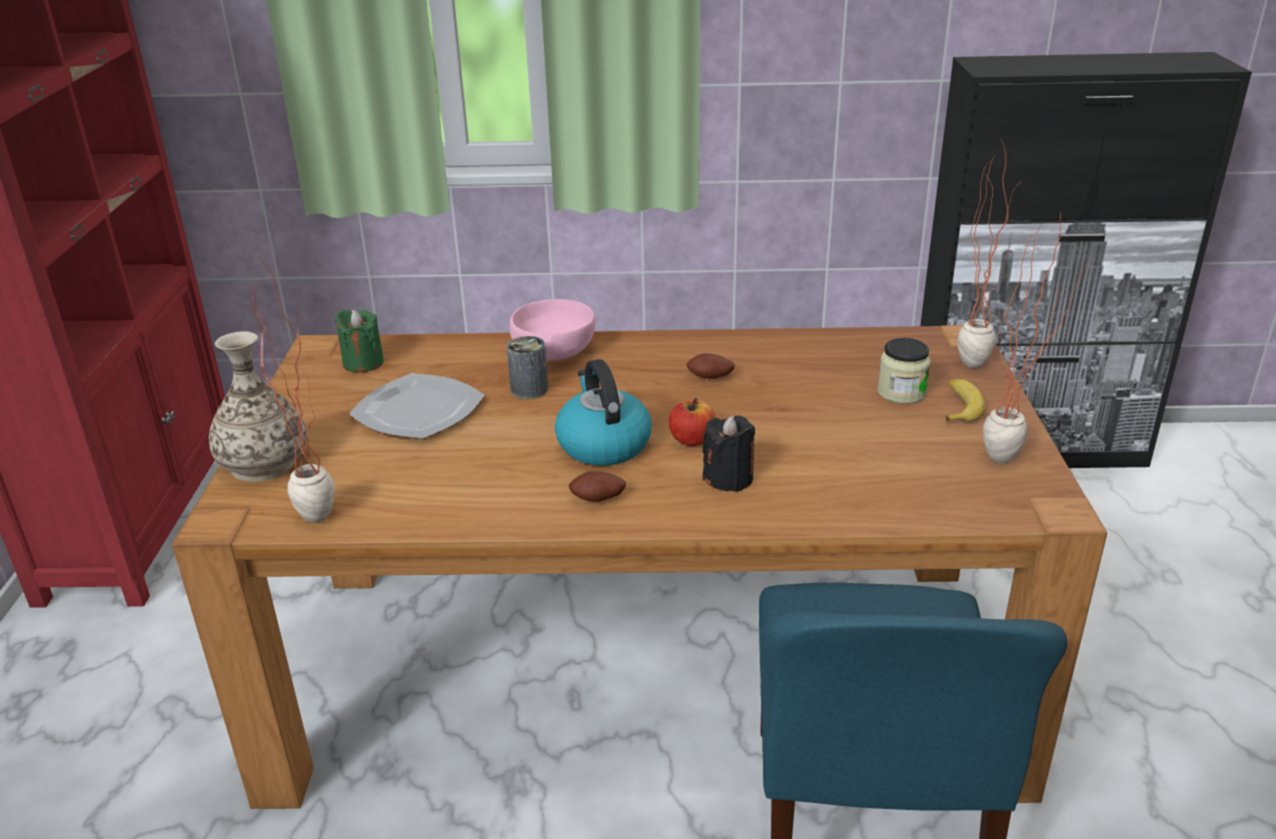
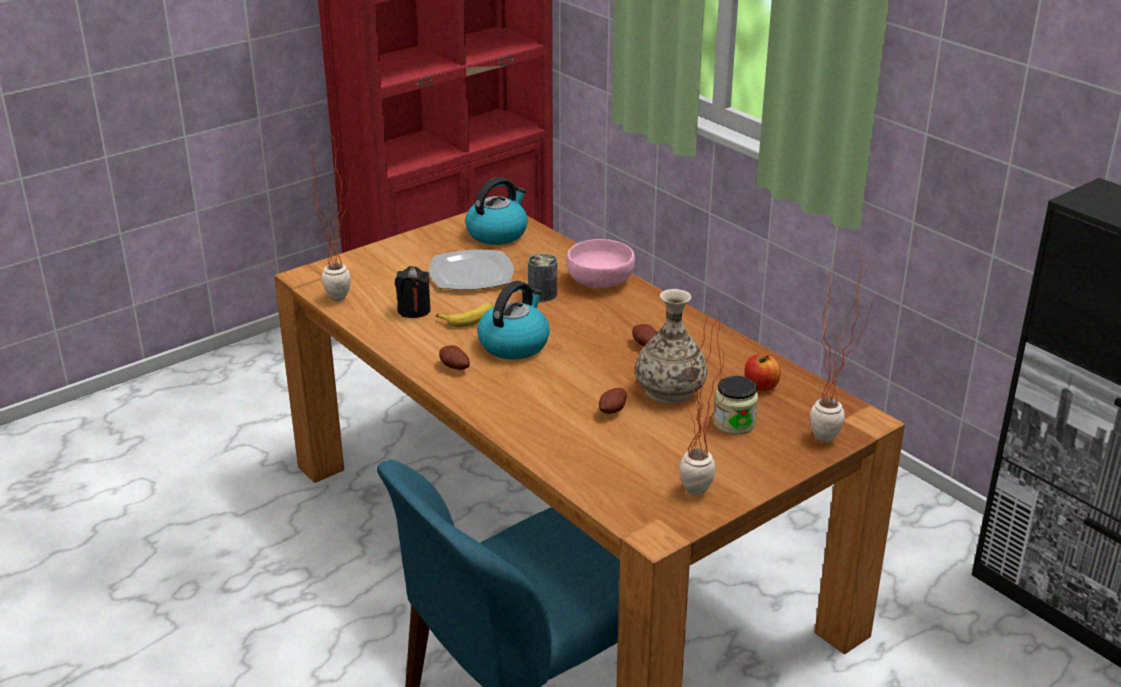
camera: 50 degrees right, 0 degrees up
vase [209,331,307,482] -> vase moved to [635,289,707,404]
green candle [335,310,384,373] -> kettle [465,177,528,245]
apple [669,398,716,446] -> apple moved to [745,354,781,391]
black candle [703,416,755,492] -> black candle moved to [395,266,431,318]
banana [946,379,986,422] -> banana moved to [436,302,493,327]
none -> potato [599,388,627,414]

